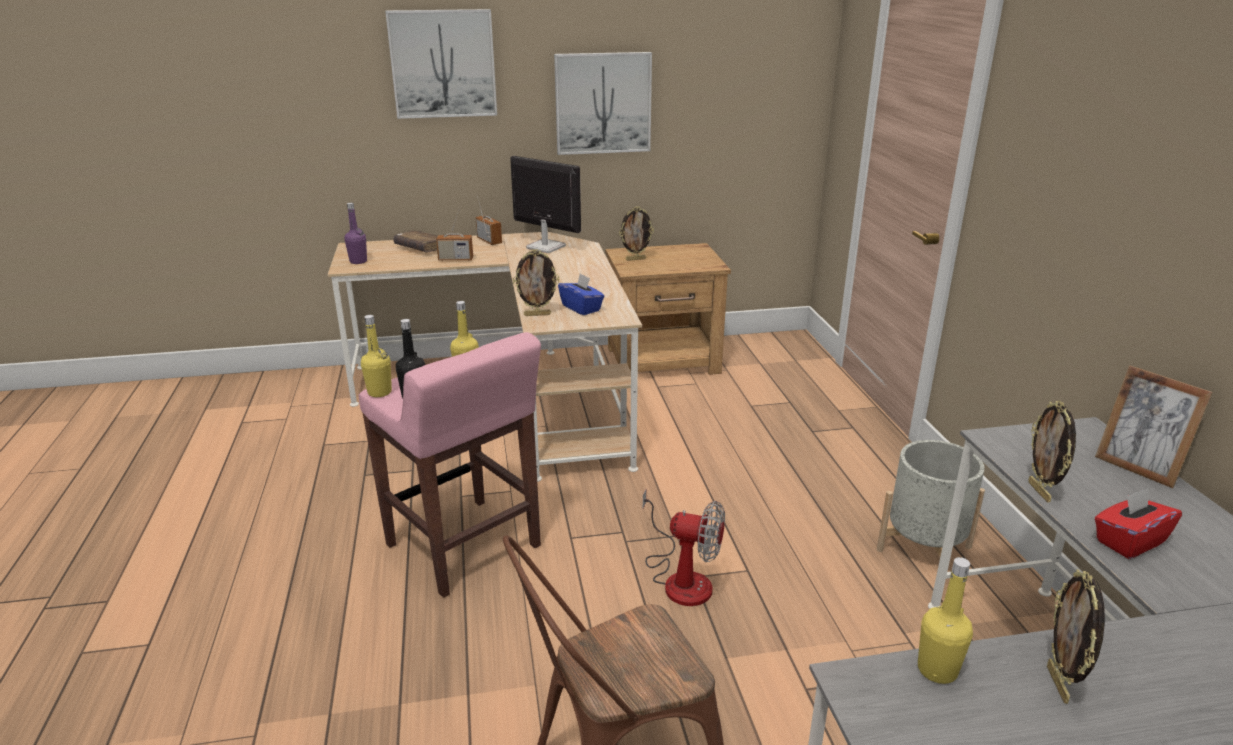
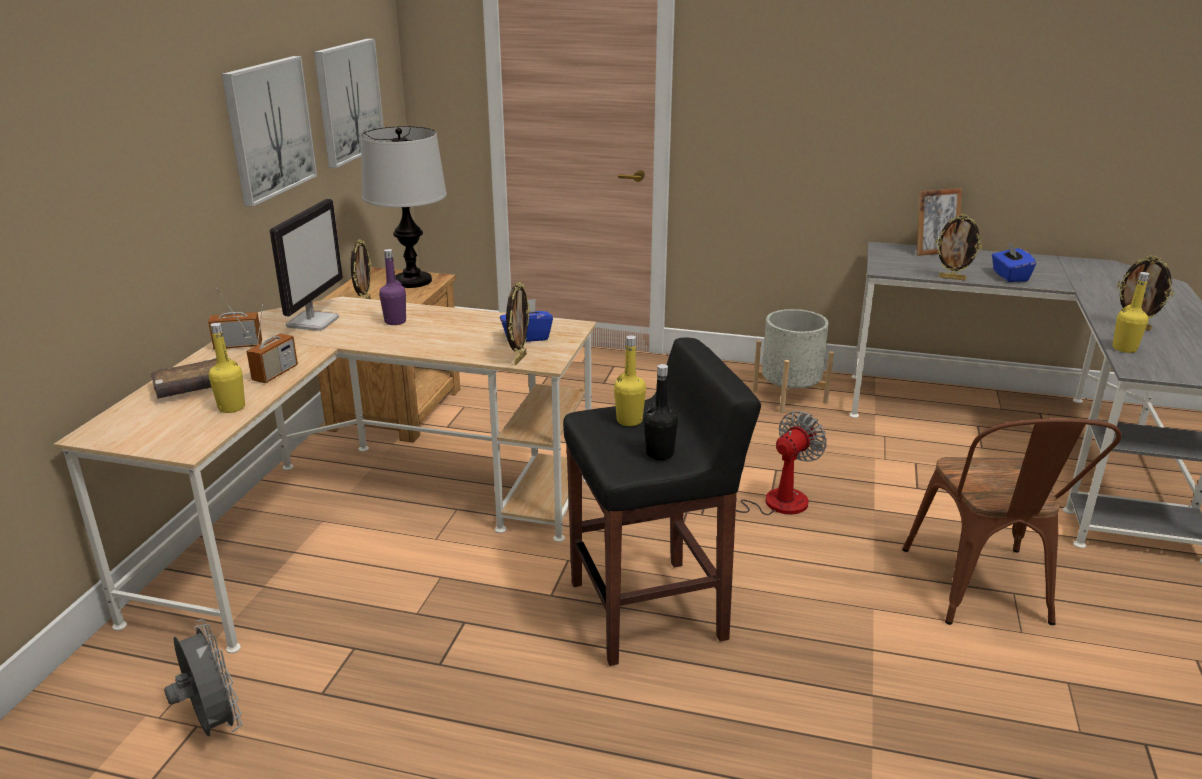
camera: 65 degrees left, 0 degrees up
purple bottle [344,203,367,264] -> purple bottle moved to [379,249,406,325]
pink stool [359,332,541,598] -> black stool [563,337,761,666]
yellow bottle [361,315,392,397] -> yellow bottle moved to [209,323,245,413]
picture [385,9,497,119] -> picture moved to [314,38,384,168]
monitor [510,156,581,253] -> monitor turned 135 degrees clockwise [270,198,343,331]
red tissue box [1095,488,1182,559] -> blue tissue box [992,242,1036,282]
none -> grey fan [164,619,243,737]
none -> table lamp [361,126,447,288]

